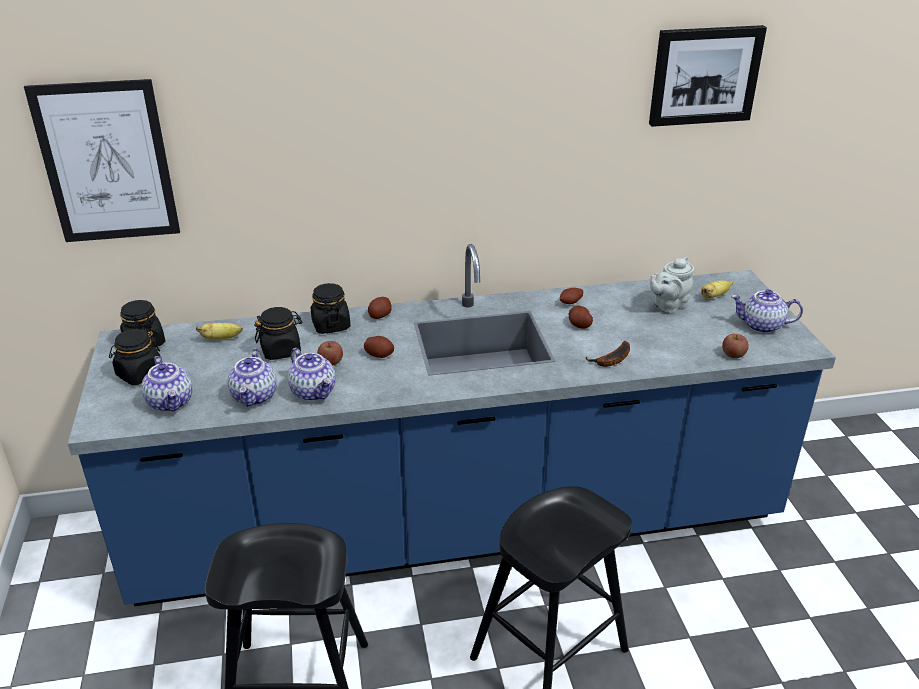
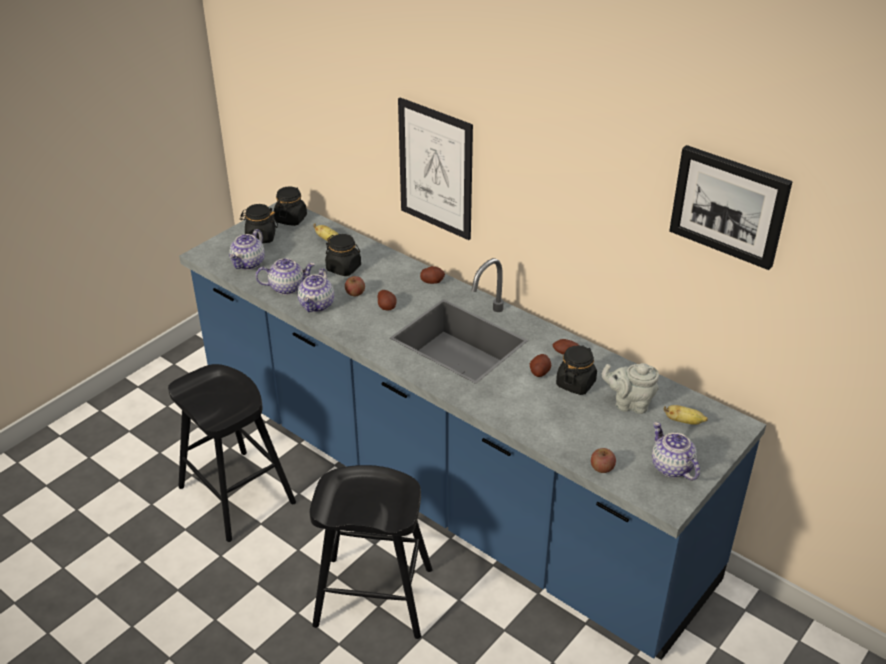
camera: 50 degrees right, 5 degrees up
picture [24,79,180,242] -> picture moved to [398,98,473,240]
teapot [228,348,277,407] -> teapot turned 150 degrees counterclockwise [255,258,315,295]
black jar [311,283,351,334] -> black jar moved to [556,345,597,395]
banana [585,341,630,367] -> none

